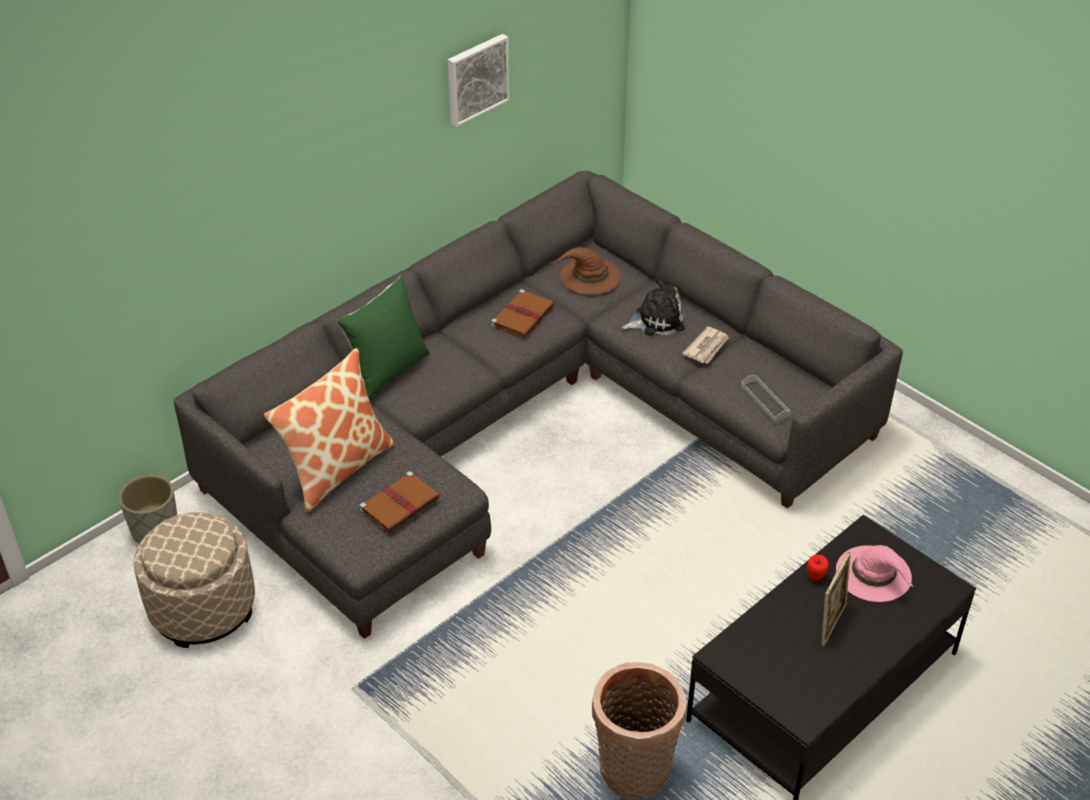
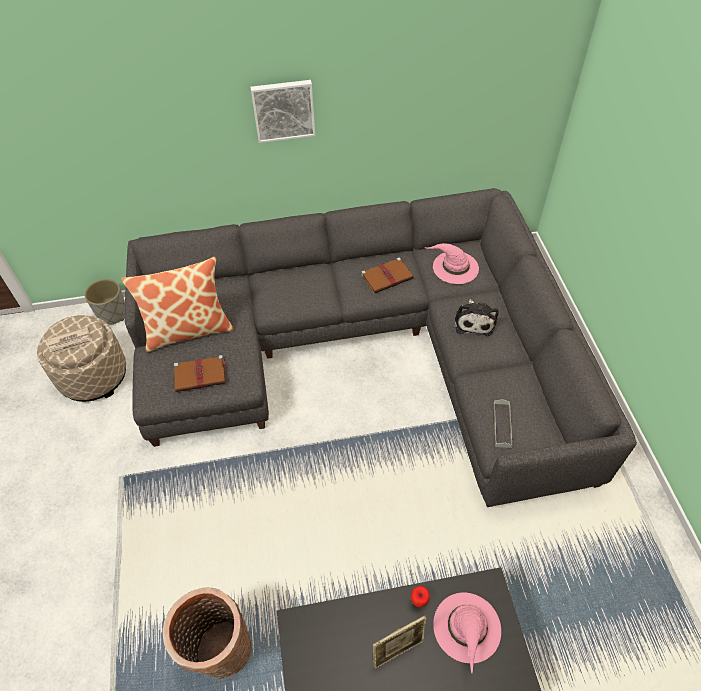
camera: 35 degrees right, 10 degrees up
green pillow [337,275,430,399] -> none
picture [448,34,510,127] -> picture moved to [251,80,315,143]
brown hat [551,247,621,295] -> pink hat [424,243,479,284]
plush toy [622,278,685,335] -> plush toy turned 75 degrees clockwise [454,299,499,336]
newspaper [682,326,729,364] -> newspaper moved to [48,327,92,355]

